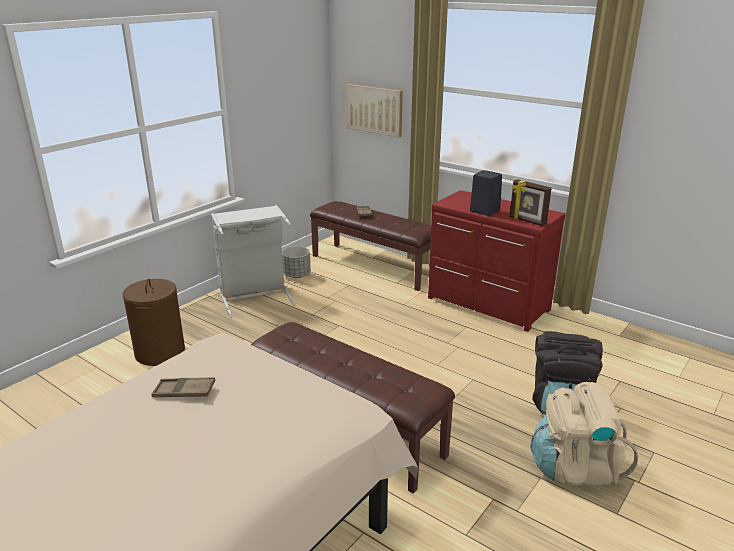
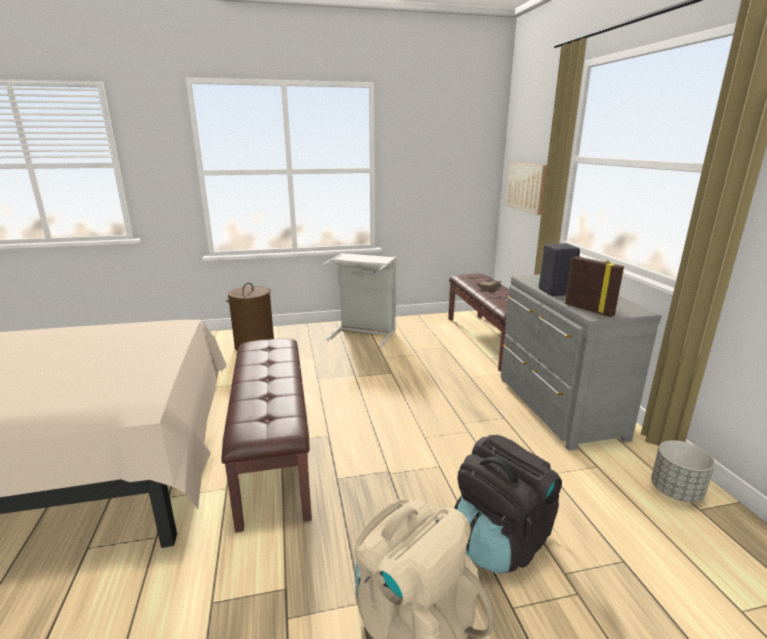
camera: 40 degrees right, 5 degrees down
brown tray [151,377,215,397] -> none
grey planter [282,246,311,278] -> grey planter moved to [651,440,715,502]
red dresser [428,190,565,332] -> grey dresser [501,274,661,451]
picture frame [510,179,552,226] -> picture frame turned 150 degrees clockwise [565,256,624,317]

